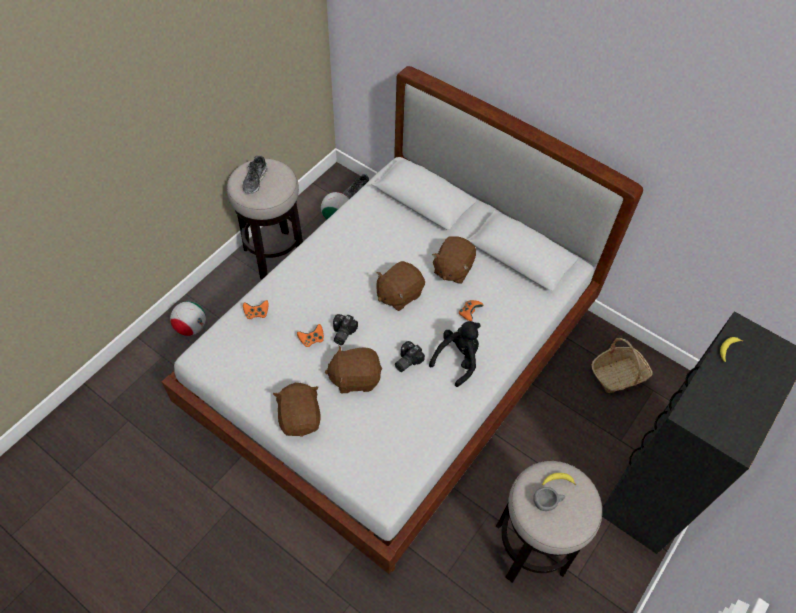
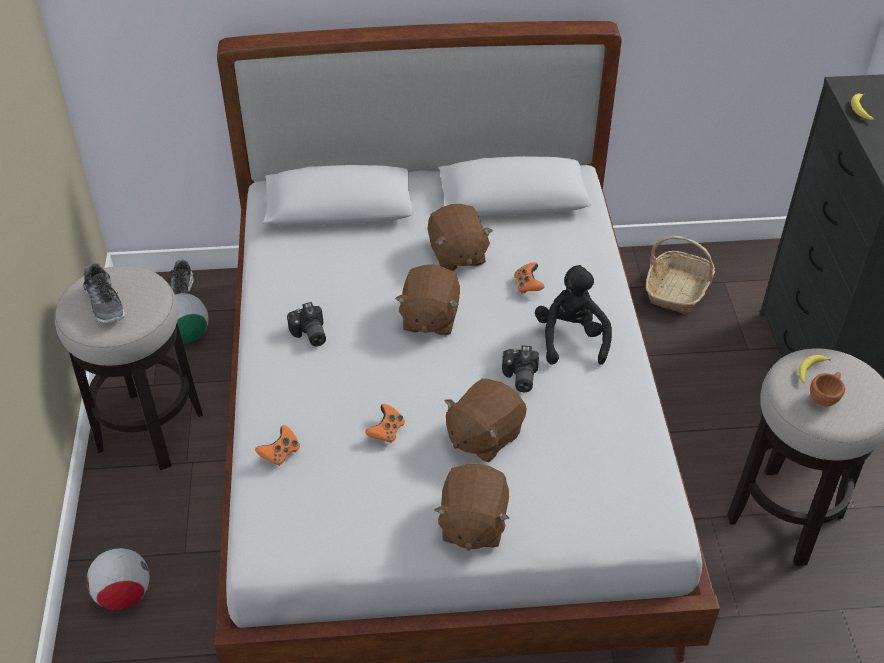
camera: 40 degrees left, 10 degrees down
brown plush toy [273,383,321,437] -> brown plush toy turned 120 degrees counterclockwise [434,464,509,551]
camera [333,314,358,345] -> camera moved to [287,302,326,346]
grey cup [533,487,565,511] -> brown cup [810,372,845,407]

